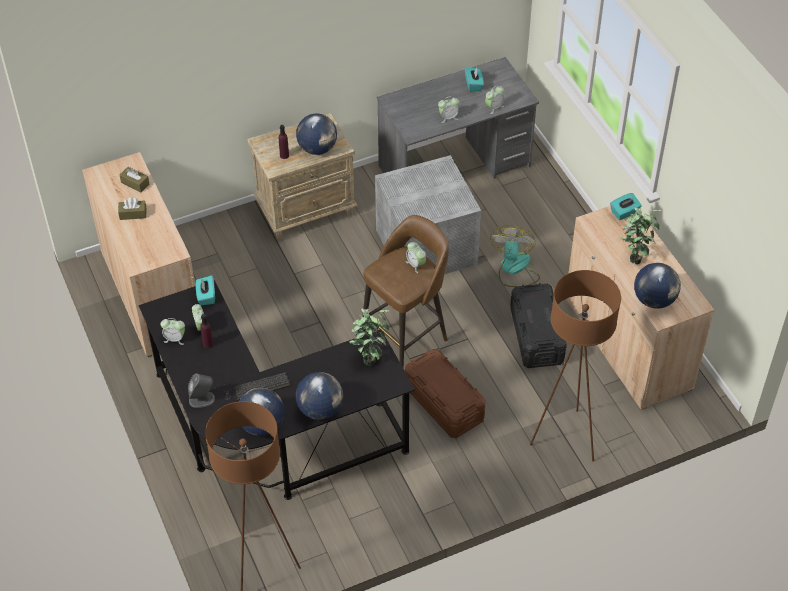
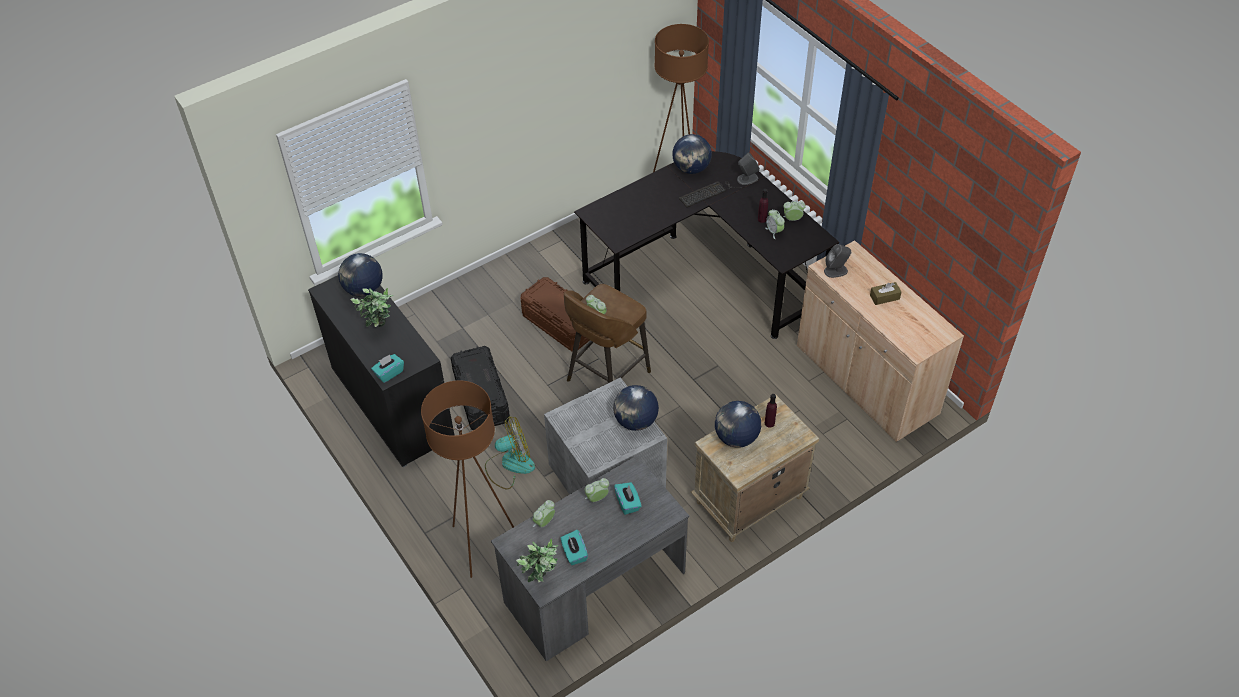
camera: 170 degrees right, 0 degrees up
brown tissue box [120,167,149,192] -> none
turquoise tissue box [196,275,215,305] -> turquoise tissue box moved to [614,482,641,515]
globe [296,372,343,420] -> globe moved to [613,385,659,431]
potted plant [349,308,389,366] -> potted plant moved to [516,539,558,583]
fan [490,225,540,287] -> fan turned 105 degrees counterclockwise [485,416,535,490]
brown floor lamp [530,270,621,462] -> brown floor lamp moved to [421,380,514,578]
beige cabinet [566,206,714,410] -> black cabinet [308,275,455,467]
none -> grey speaker [824,244,851,278]

